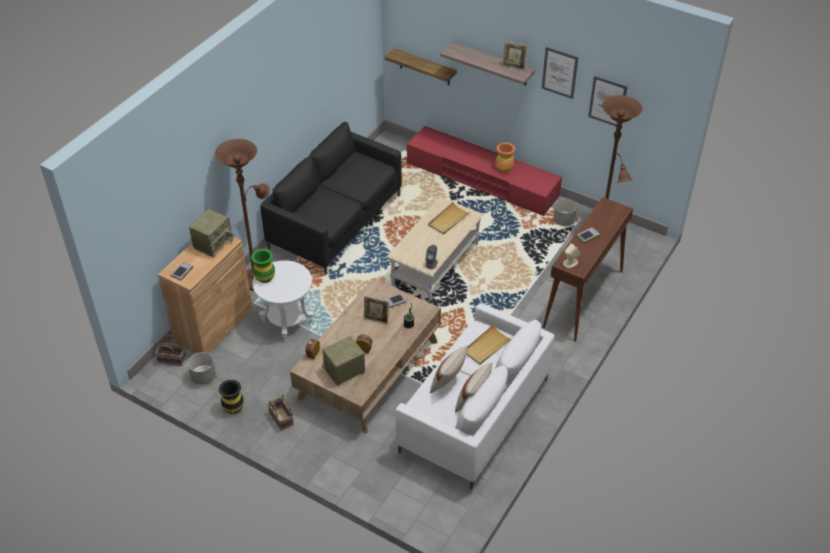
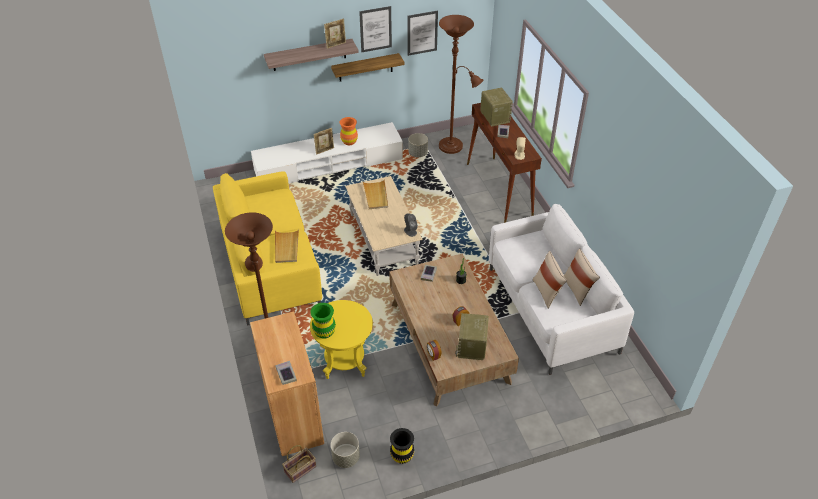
camera: 50 degrees left, 0 degrees up
radio [189,209,234,258] -> radio moved to [480,87,513,127]
white side table [253,260,313,341] -> yellow side table [310,300,373,379]
black sofa [260,122,402,275] -> yellow sofa [213,171,322,326]
basket [267,394,294,431] -> none
picture frame [364,296,389,324] -> picture frame moved to [314,128,334,155]
shelf [385,49,457,85] -> shelf moved to [331,53,404,82]
red tv stand [407,126,562,216] -> white tv stand [251,122,403,183]
beige tray [466,324,511,365] -> beige tray moved to [275,229,299,263]

